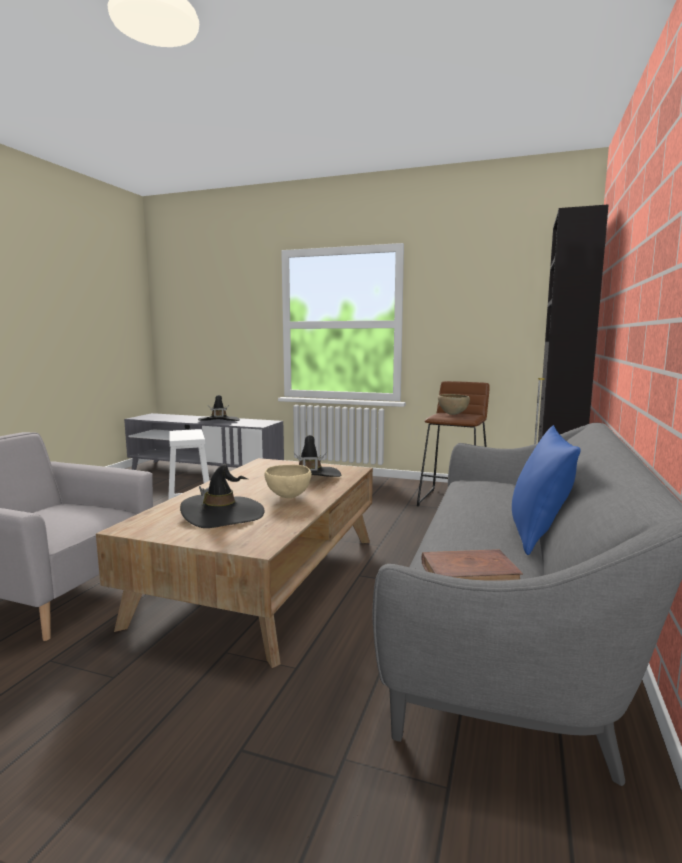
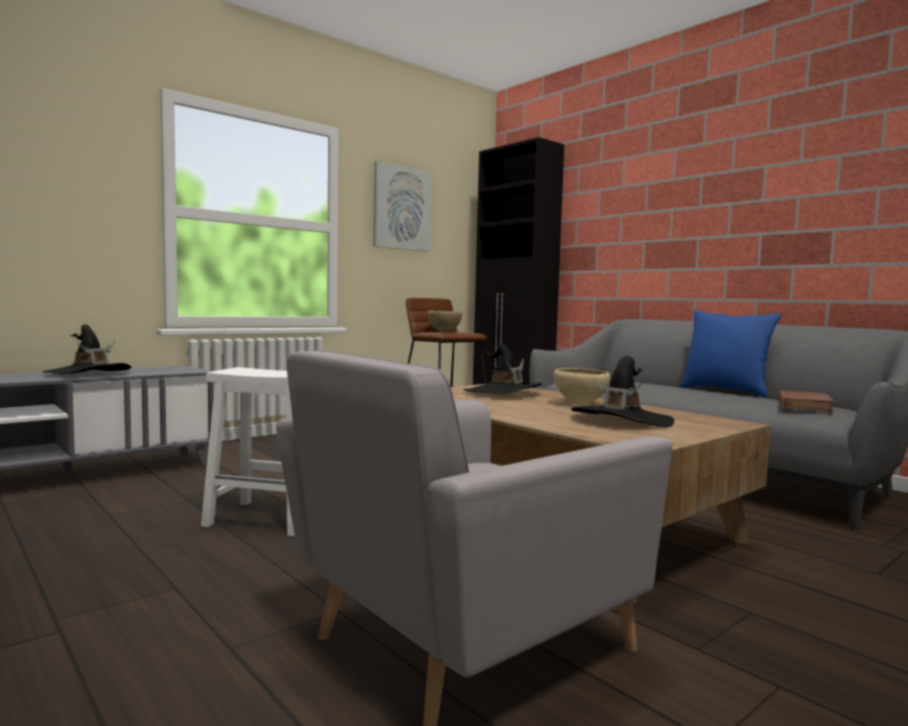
camera: 60 degrees left, 5 degrees down
none -> picture [373,161,432,252]

